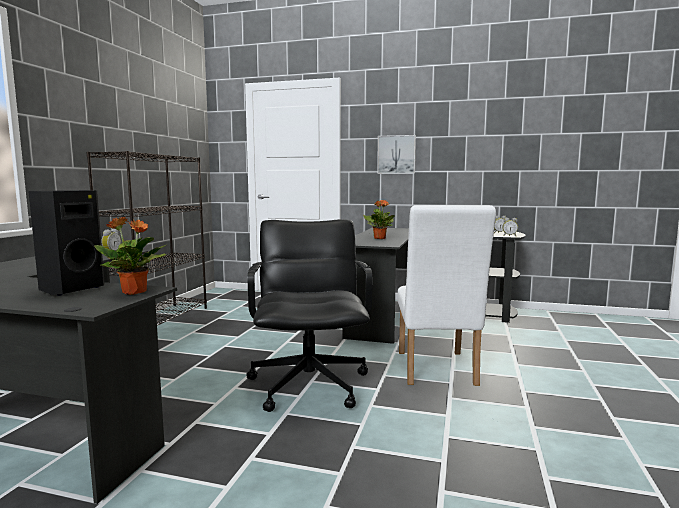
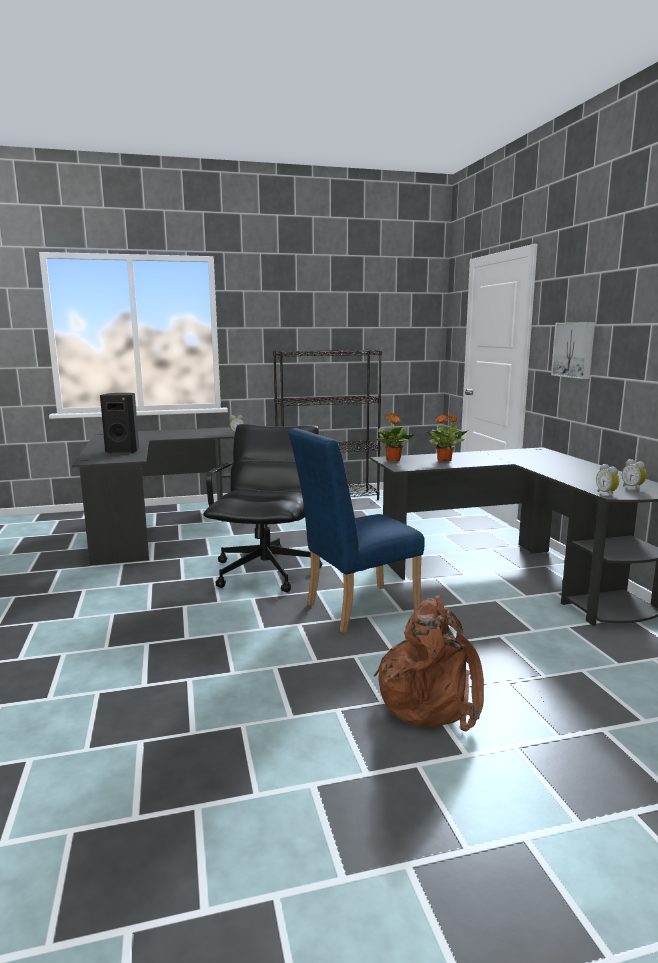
camera: 60 degrees right, 5 degrees up
potted plant [94,217,167,295] -> potted plant moved to [377,413,414,461]
black office chair [246,219,373,412] -> black office chair turned 45 degrees counterclockwise [204,424,323,592]
white chair [397,205,496,386] -> blue chair [288,428,425,633]
none -> brown backpack [374,595,484,731]

